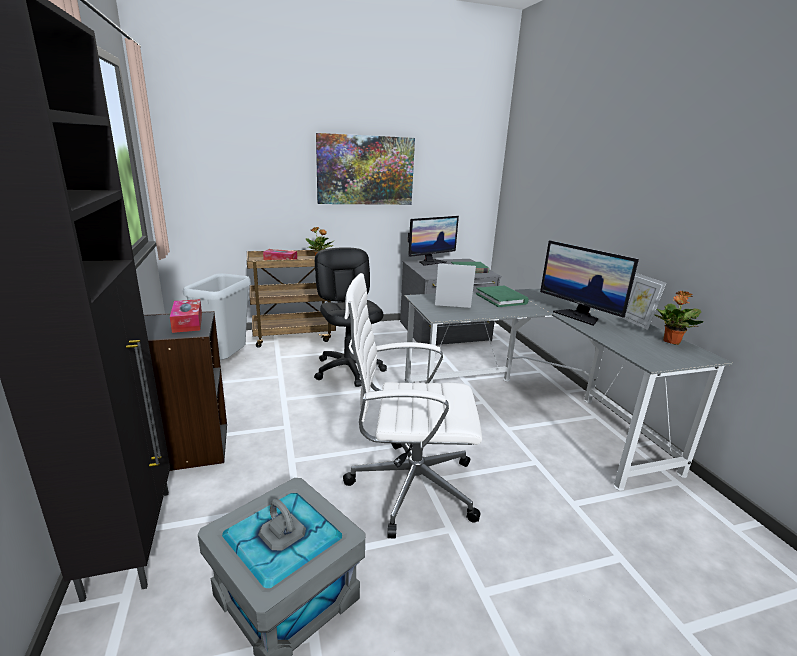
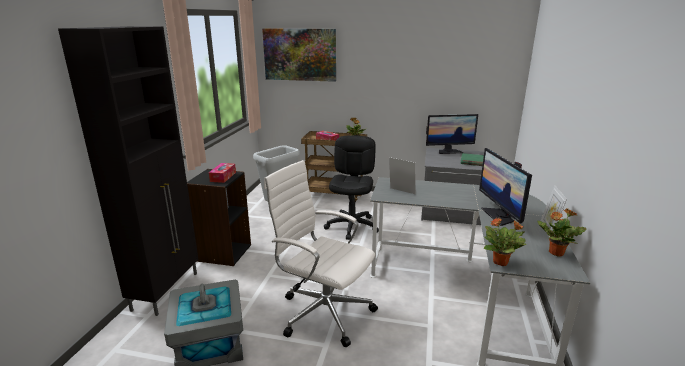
camera: 30 degrees right, 0 degrees up
picture [316,133,415,205] -> picture moved to [262,28,336,82]
green book [476,286,529,307] -> none
none -> potted plant [484,217,527,266]

